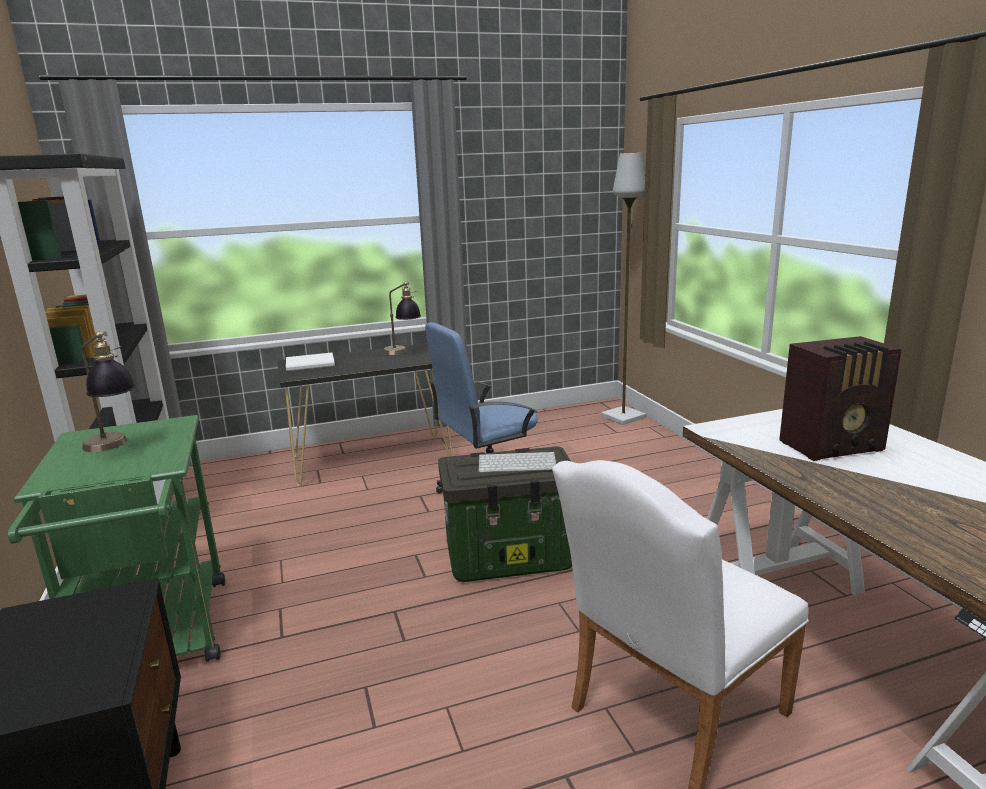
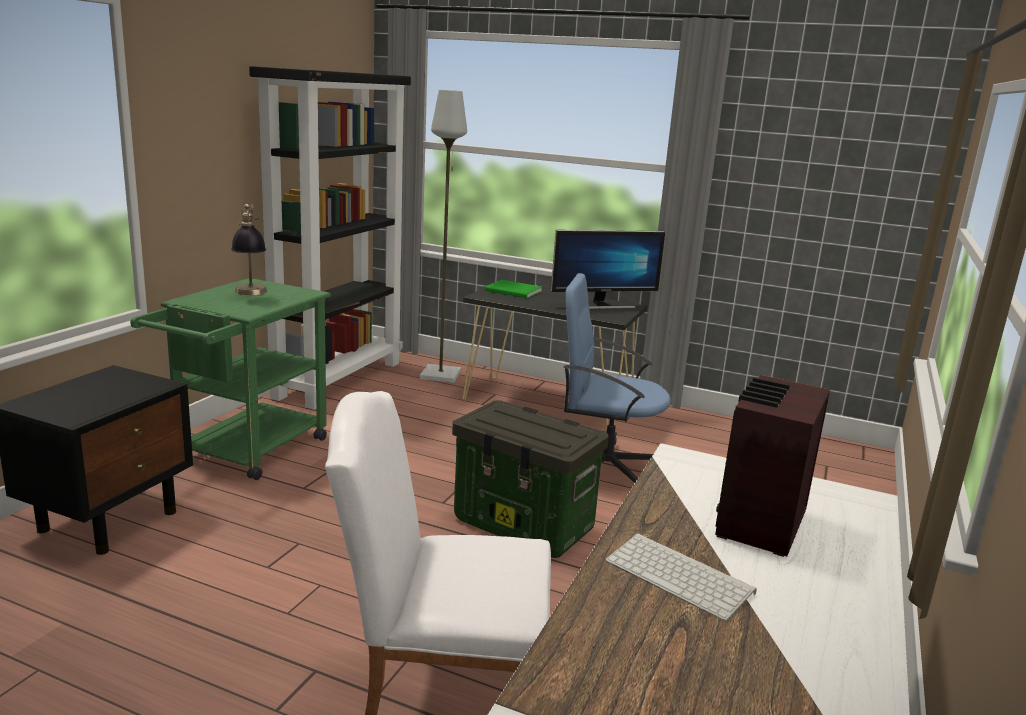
camera: 40 degrees right, 0 degrees up
white book [286,353,335,371] -> green book [485,280,542,298]
table lamp [383,282,421,355] -> monitor [551,230,665,309]
keyboard [479,452,556,472] -> keyboard moved to [606,533,757,621]
grey floor lamp [601,153,646,425] -> grey floor lamp moved to [420,90,467,383]
radio [779,336,902,461] -> radio turned 90 degrees clockwise [715,375,830,557]

